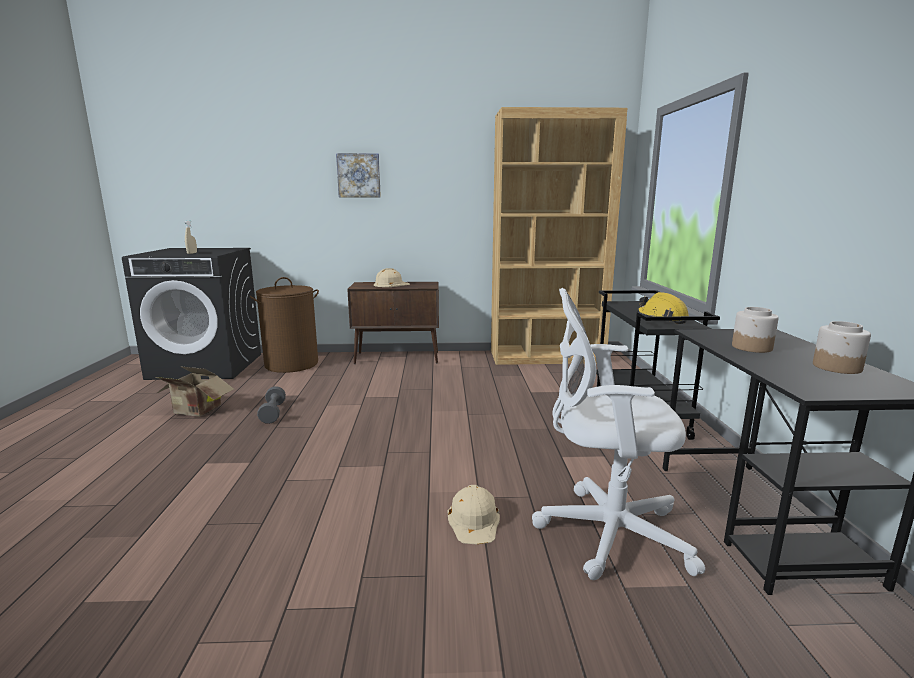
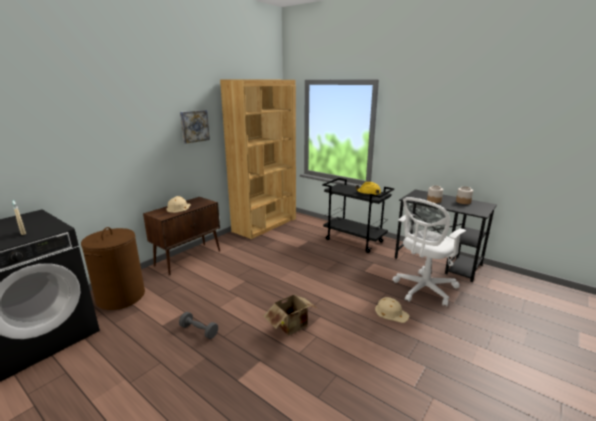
camera: 50 degrees left, 5 degrees up
cardboard box [156,366,234,417] -> cardboard box moved to [263,294,318,336]
picture [336,153,381,197] -> picture moved to [180,110,210,144]

